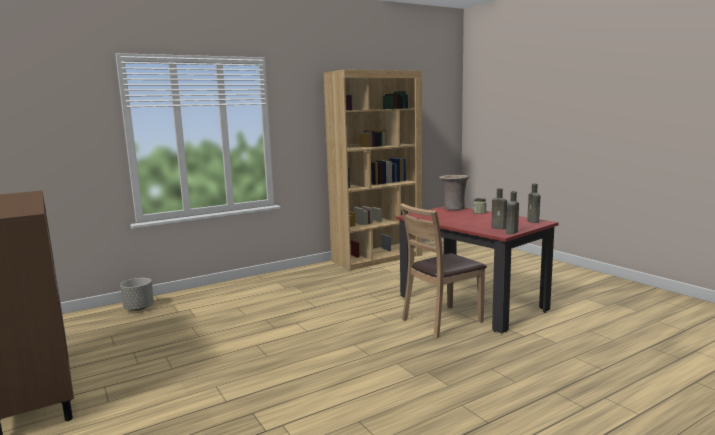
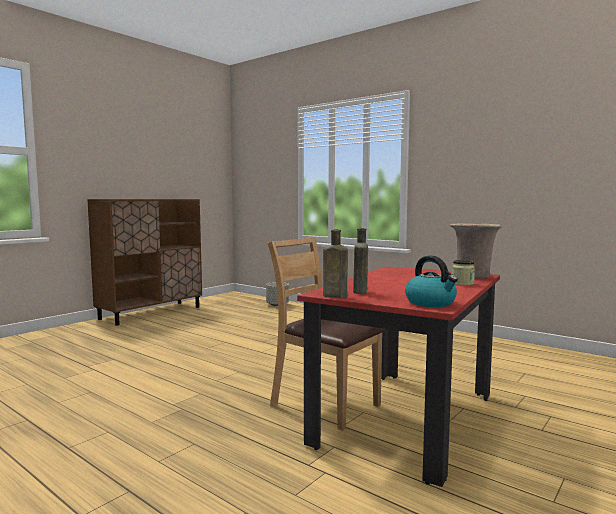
camera: 70 degrees right, 5 degrees down
brown bookcase [324,69,422,270] -> none
brown bottle [527,184,540,223] -> kettle [405,256,458,307]

